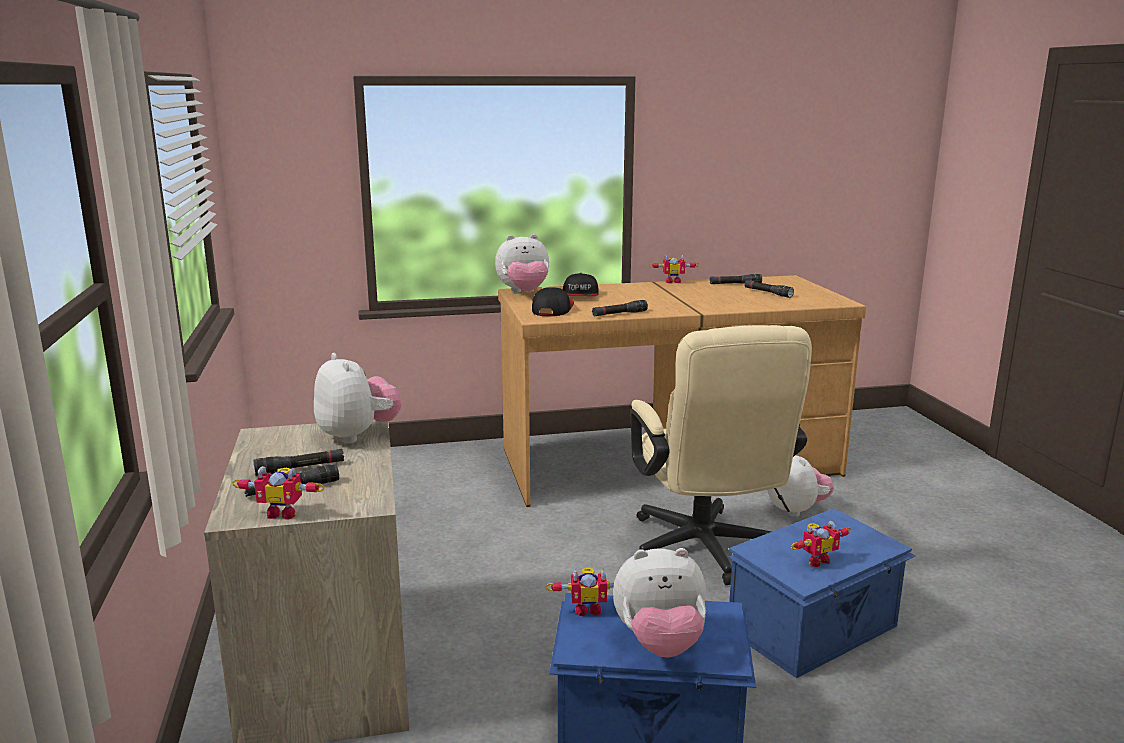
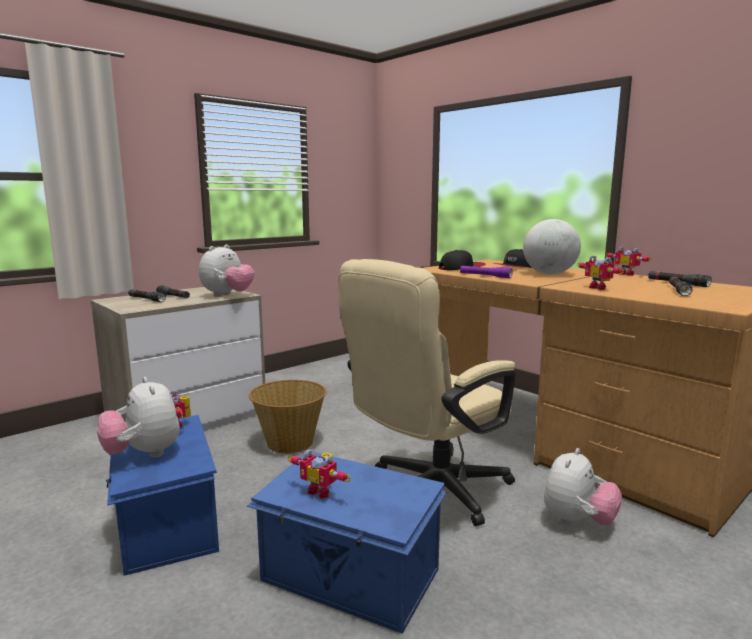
camera: 60 degrees right, 5 degrees down
toy robot [232,466,324,520] -> toy robot moved to [577,255,624,290]
plush toy [495,234,549,293] -> none
black flashlight [592,300,648,316] -> purple flashlight [460,266,512,278]
none -> basket [249,380,326,453]
none -> globe [523,219,581,275]

